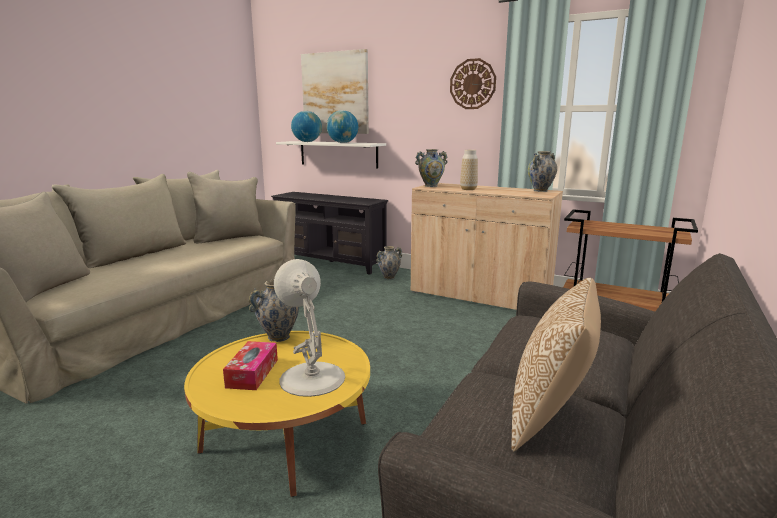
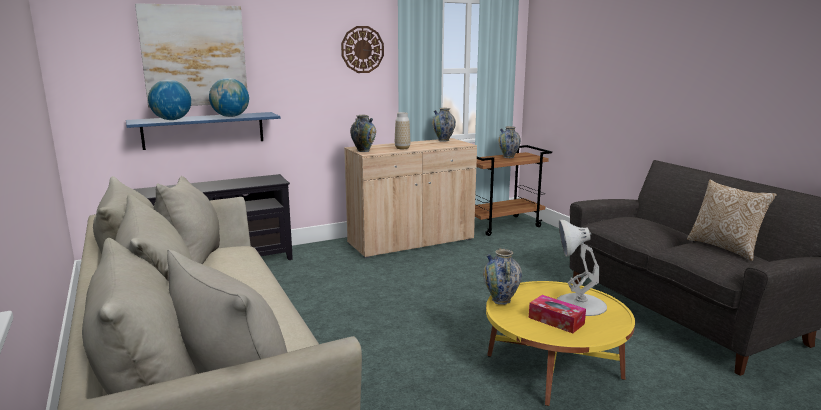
camera: 55 degrees left, 0 degrees up
white shelf [276,141,386,168] -> blue shelf [126,112,280,150]
vase [376,246,402,279] -> vase moved to [498,126,521,158]

